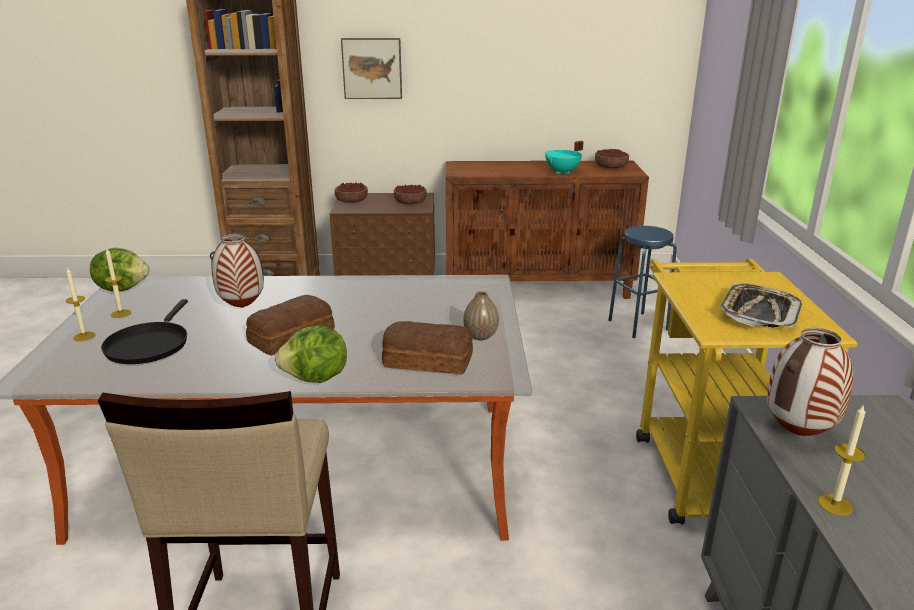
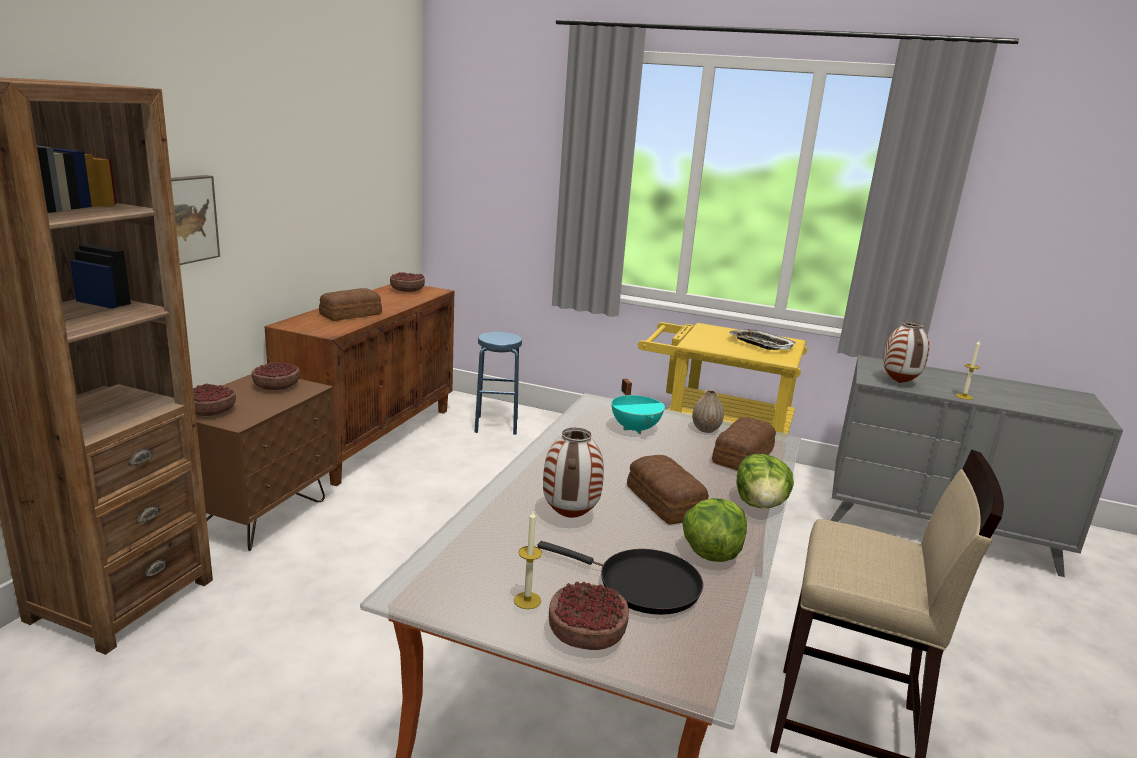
camera: 70 degrees left, 5 degrees down
candle [66,267,95,341] -> bowl [549,582,629,650]
lettuce [90,247,149,291] -> lettuce moved to [683,498,747,562]
turquoise cooking pot [545,141,584,174] -> turquoise cooking pot moved to [612,379,665,434]
none -> bread [319,288,382,321]

